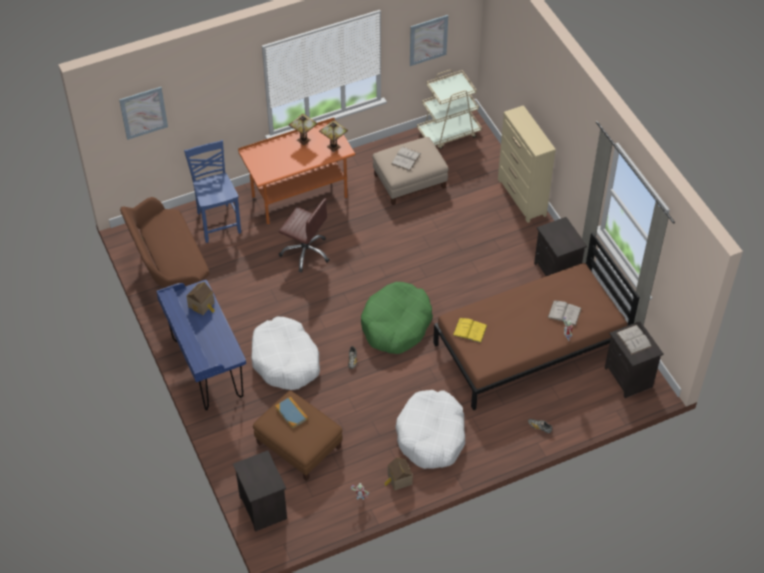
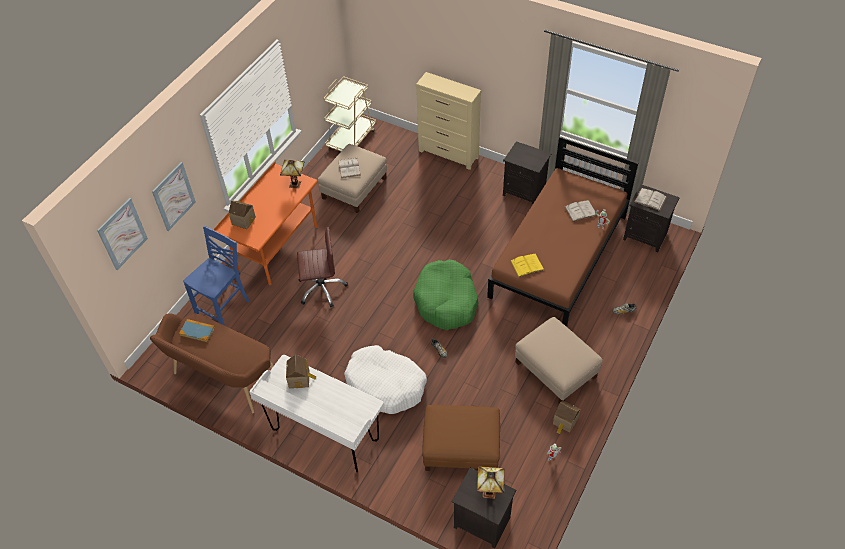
camera: 35 degrees left, 0 degrees up
blue desk [156,280,246,410] -> white desk [249,355,384,472]
blue chair [184,140,241,243] -> blue chair turned 90 degrees clockwise [183,226,249,326]
book [275,397,308,429] -> book moved to [179,319,215,342]
table lamp [289,114,318,145] -> table lamp moved to [477,466,504,499]
white dog bed [395,390,465,469] -> beige ottoman [515,317,603,404]
picture [410,15,448,66] -> picture moved to [152,162,196,231]
none -> toy house [229,201,256,229]

